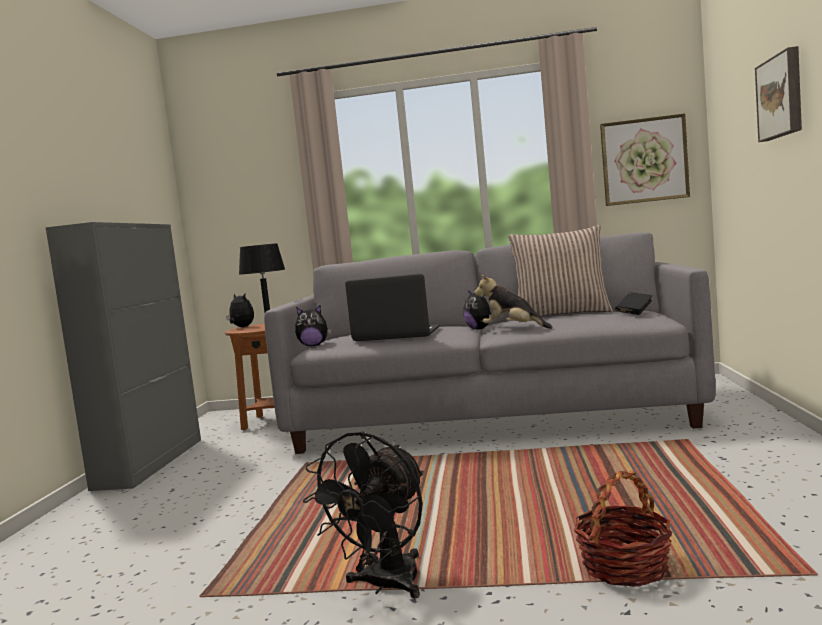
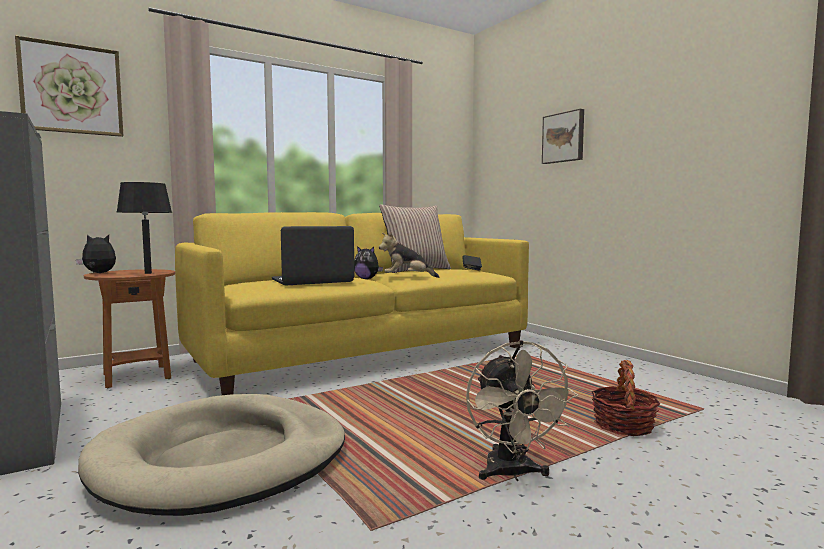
camera: 40 degrees left, 0 degrees up
grey sofa [264,232,715,454] -> yellow sofa [175,212,529,395]
plush toy [295,305,331,346] -> none
black fan [303,431,424,599] -> beige fan [466,340,578,481]
picture [600,113,690,206] -> picture moved to [15,35,123,137]
none -> beige dog bed [78,394,345,516]

